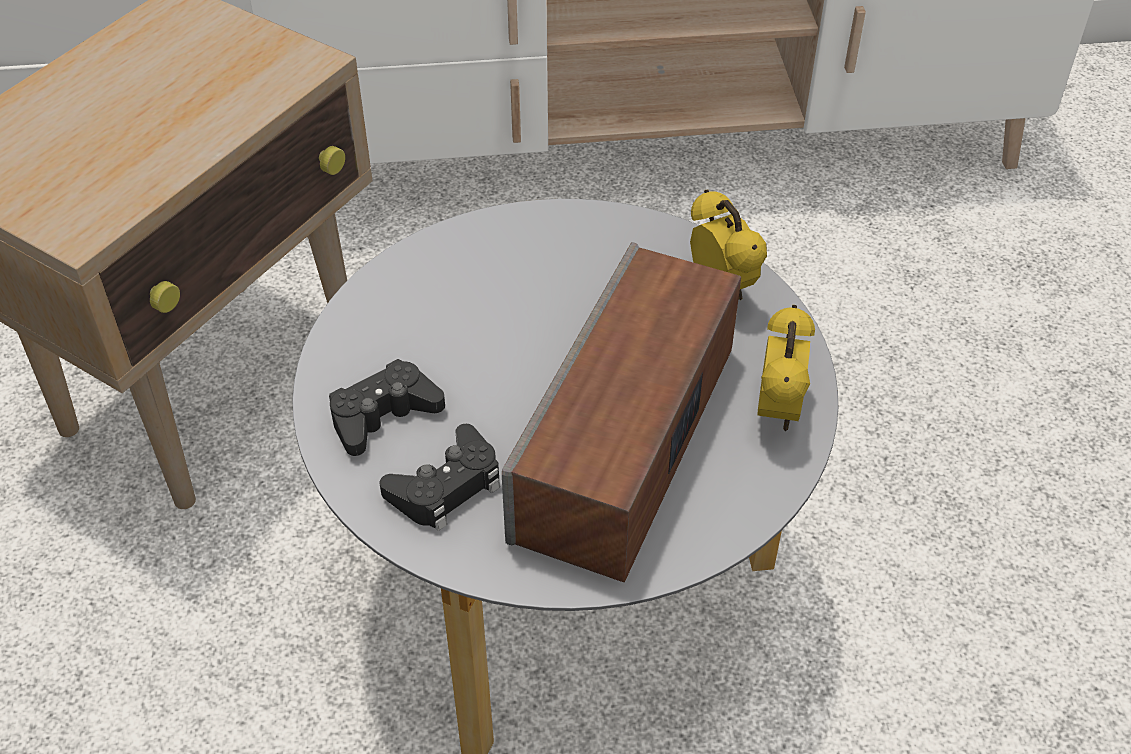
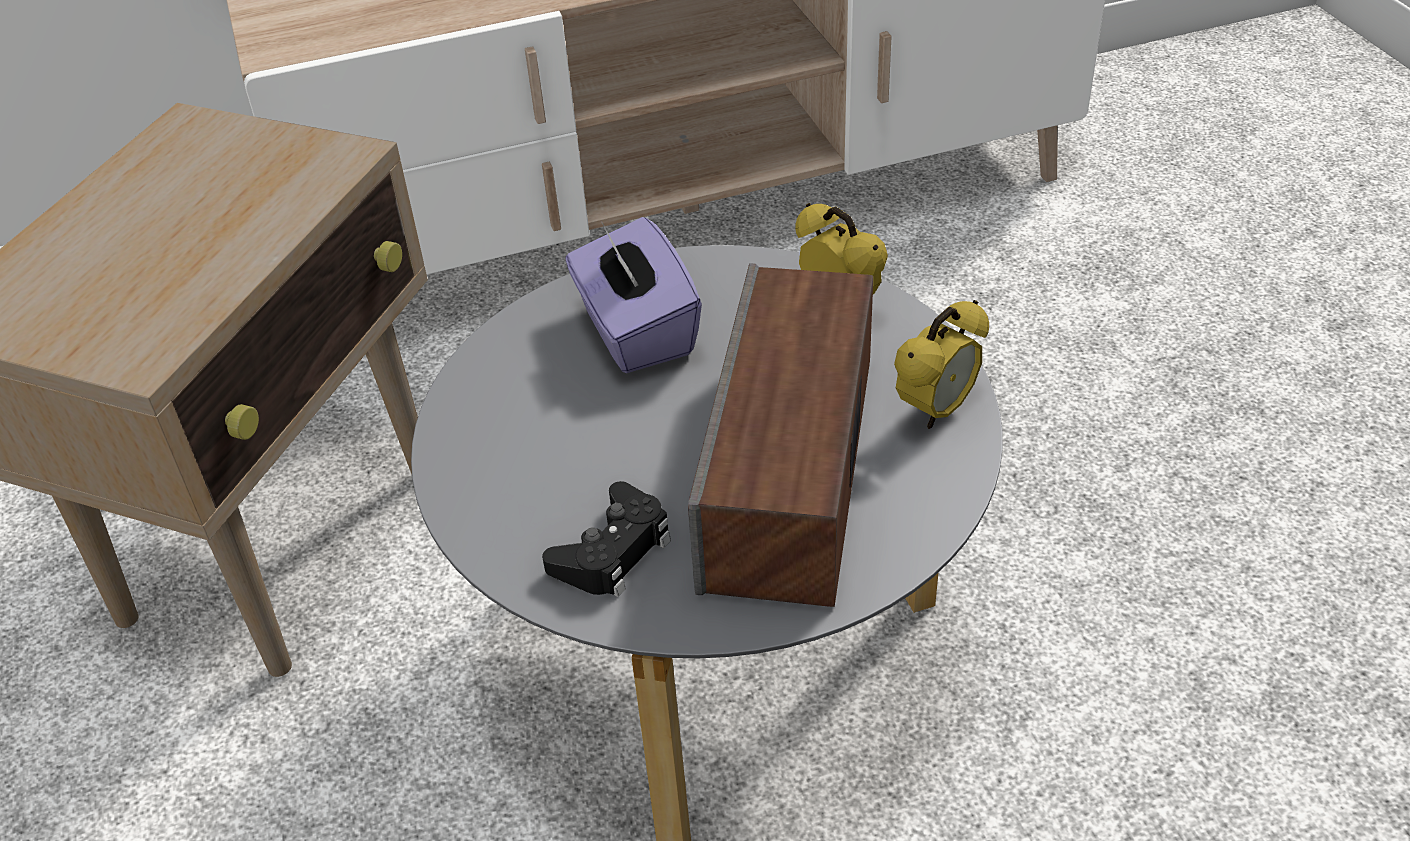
camera: 10 degrees left, 5 degrees down
black game controller [329,359,445,456] -> none
alarm clock [757,305,815,431] -> alarm clock turned 45 degrees clockwise [894,300,989,429]
none -> purple tissue box [565,217,702,373]

